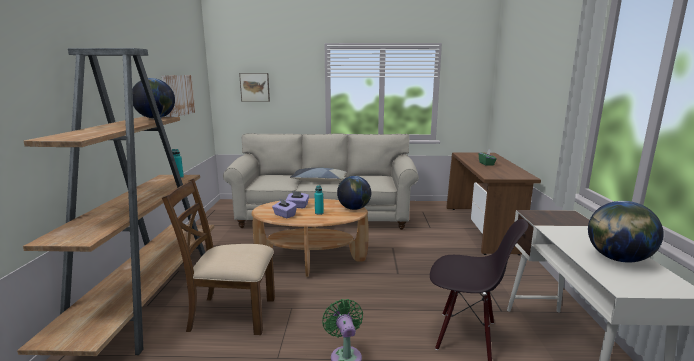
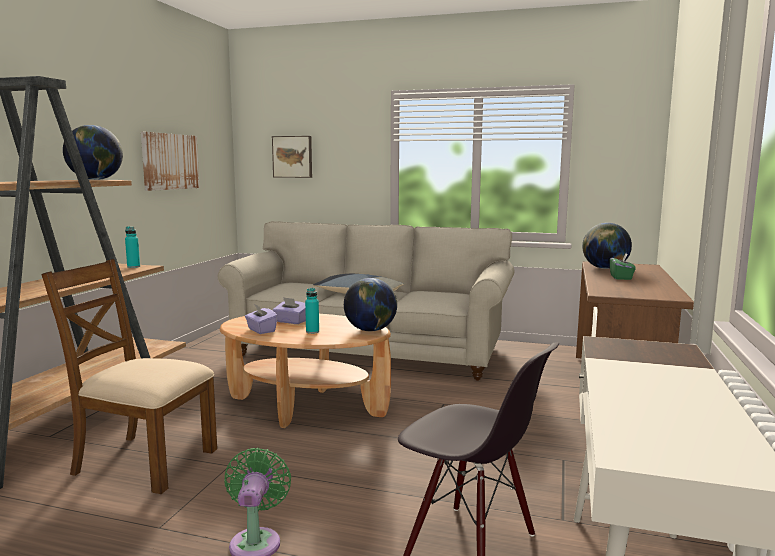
camera: 15 degrees right, 5 degrees down
globe [588,201,664,263] -> globe moved to [582,223,632,269]

